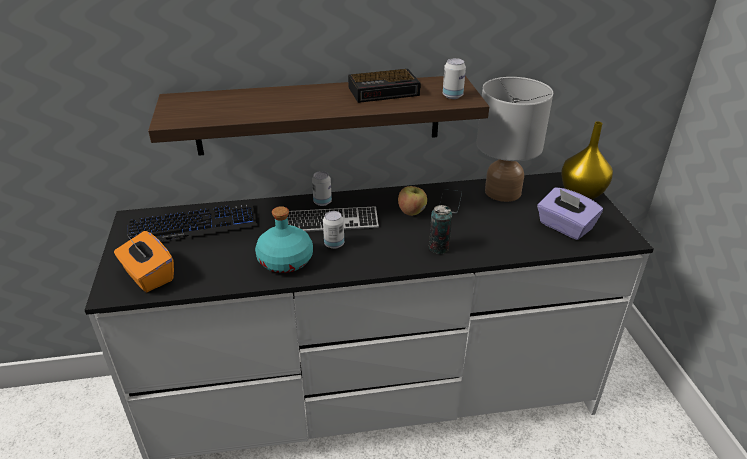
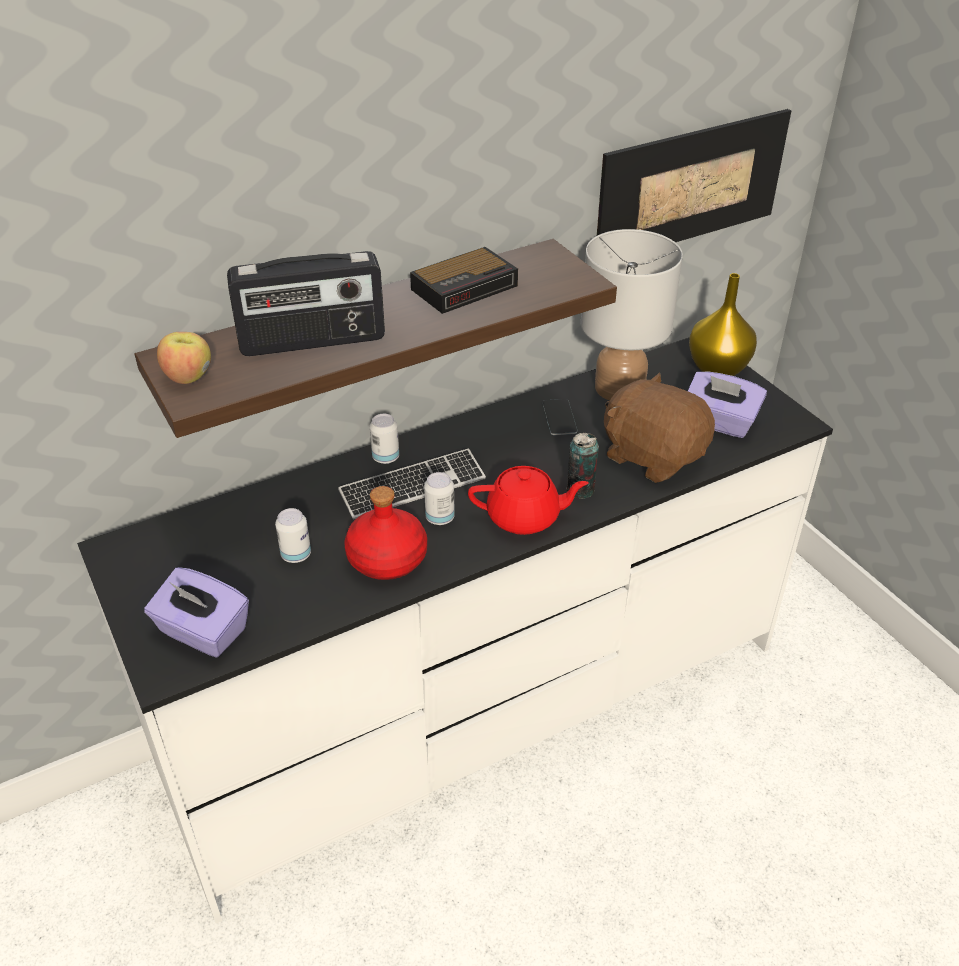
camera: 20 degrees left, 5 degrees up
orange tissue box [114,231,174,292] -> purple tissue box [144,567,249,657]
keyboard [127,202,257,242] -> none
turquoise bottle [255,206,313,273] -> red bottle [344,486,427,580]
apple [398,186,427,216] -> apple moved to [157,332,211,384]
can [443,58,466,99] -> can moved to [275,508,311,563]
none -> radio [227,251,385,356]
none -> red teapot [468,466,589,535]
none -> picture [597,109,791,242]
none -> brown plush toy [604,373,715,483]

